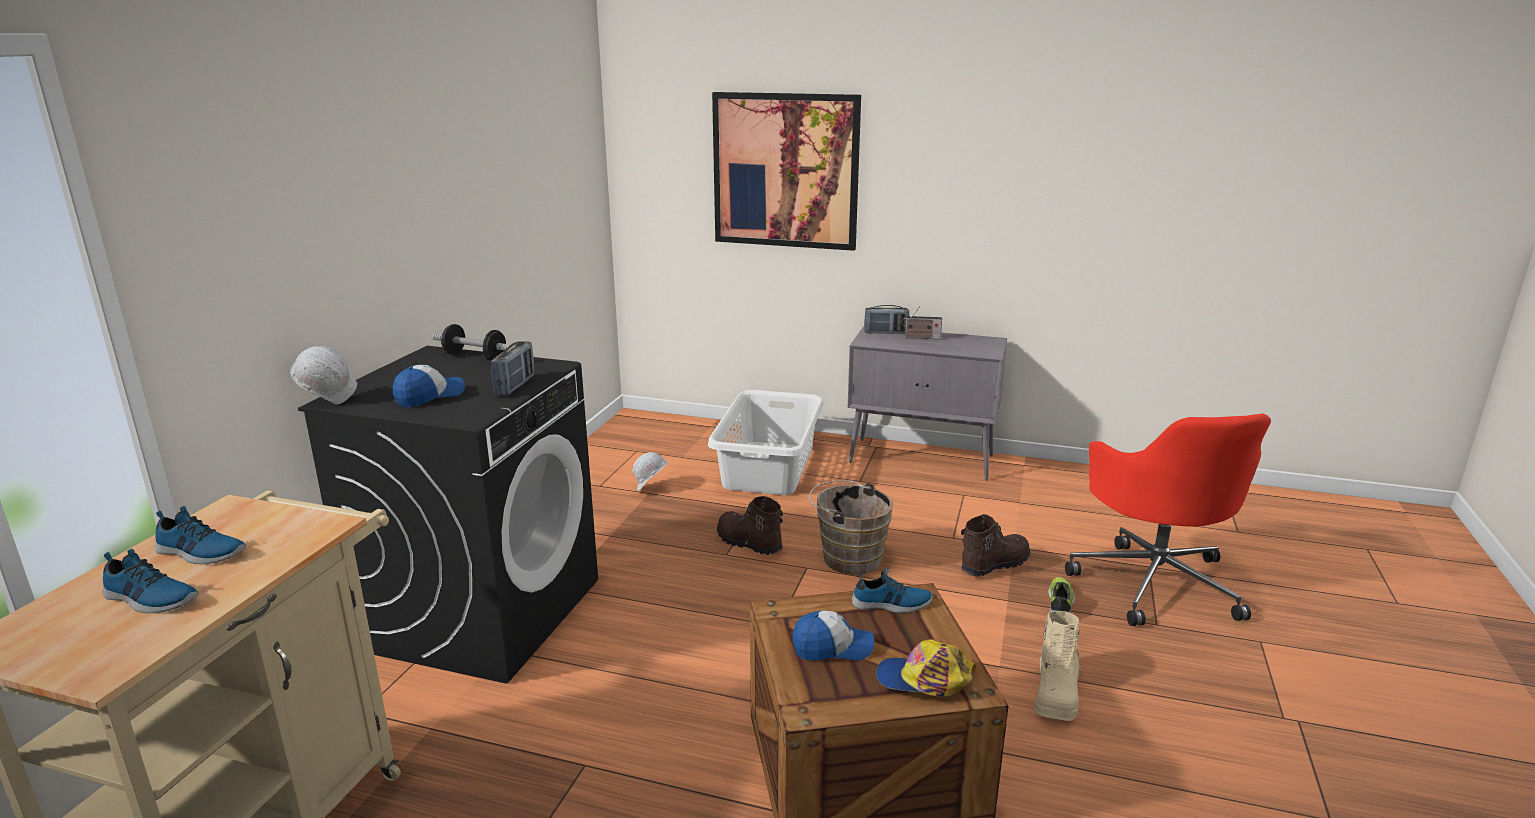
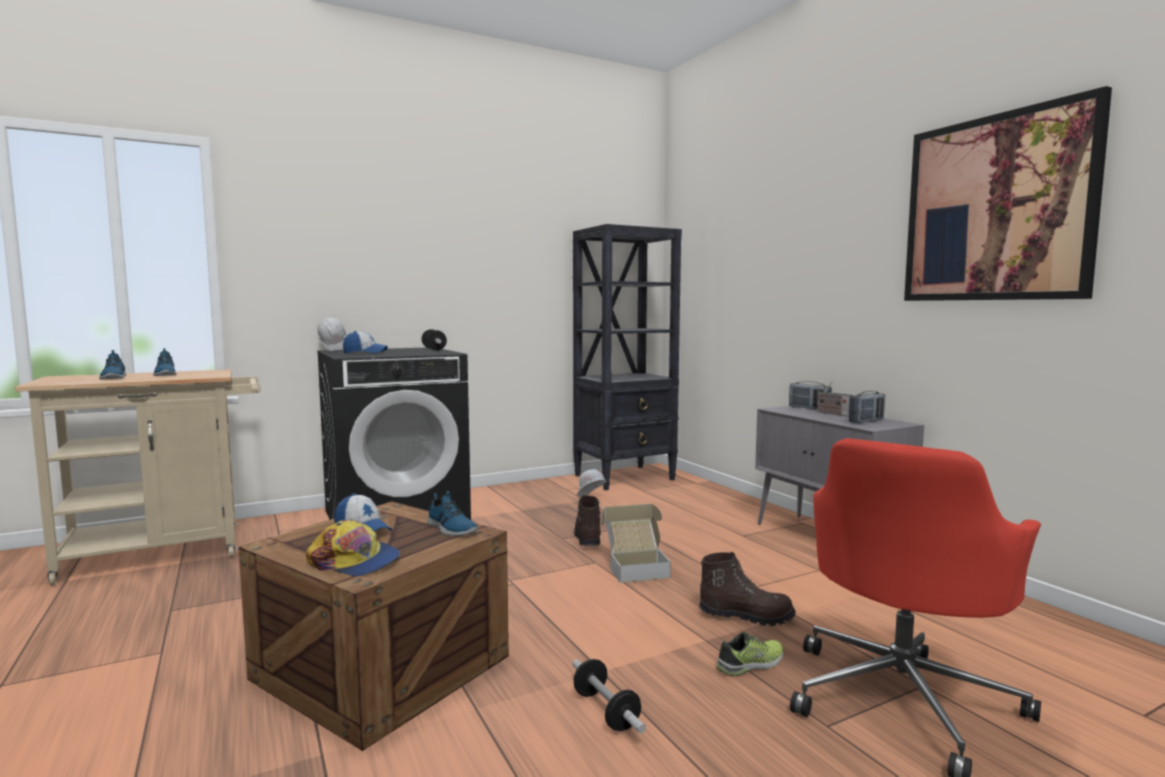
camera: 45 degrees right, 15 degrees down
radio [491,341,534,396] -> radio moved to [849,391,885,423]
white laundry basket [708,390,824,495] -> none
picture [712,92,861,251] -> picture moved to [904,86,1112,301]
brown bucket [809,481,893,575] -> cardboard box [601,504,671,583]
cap [876,639,976,696] -> cap turned 150 degrees clockwise [306,520,400,576]
beige boot [1034,611,1082,721] -> dumbbell [573,659,646,733]
none -> black bookcase [573,224,682,490]

